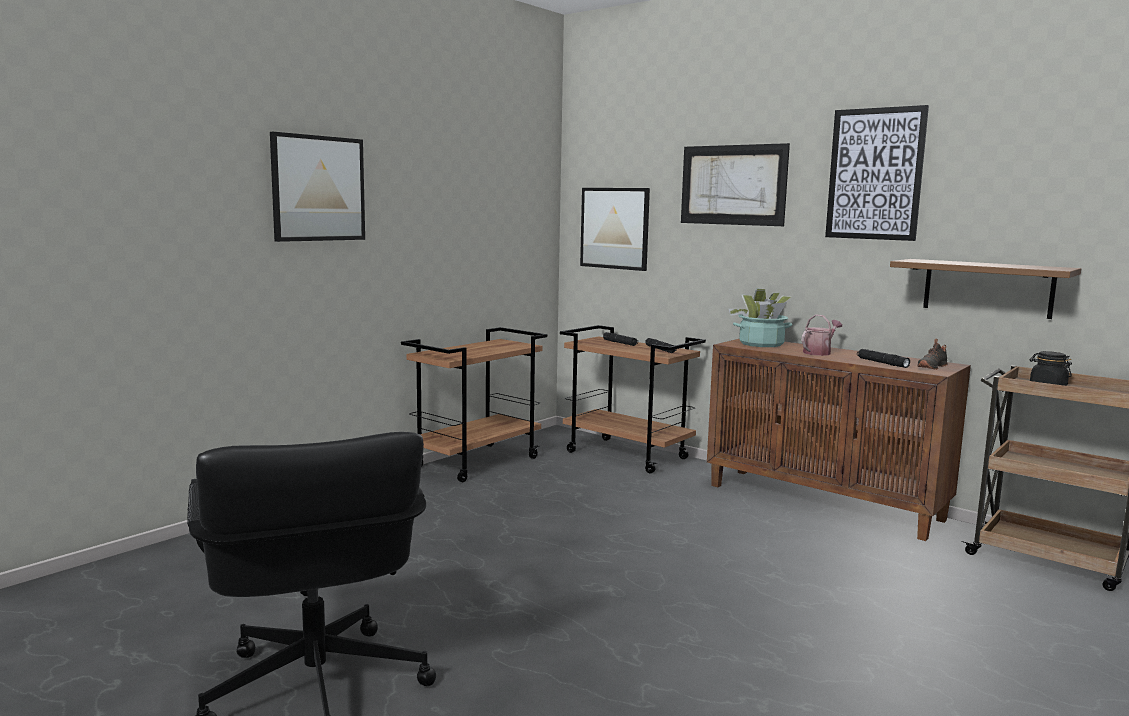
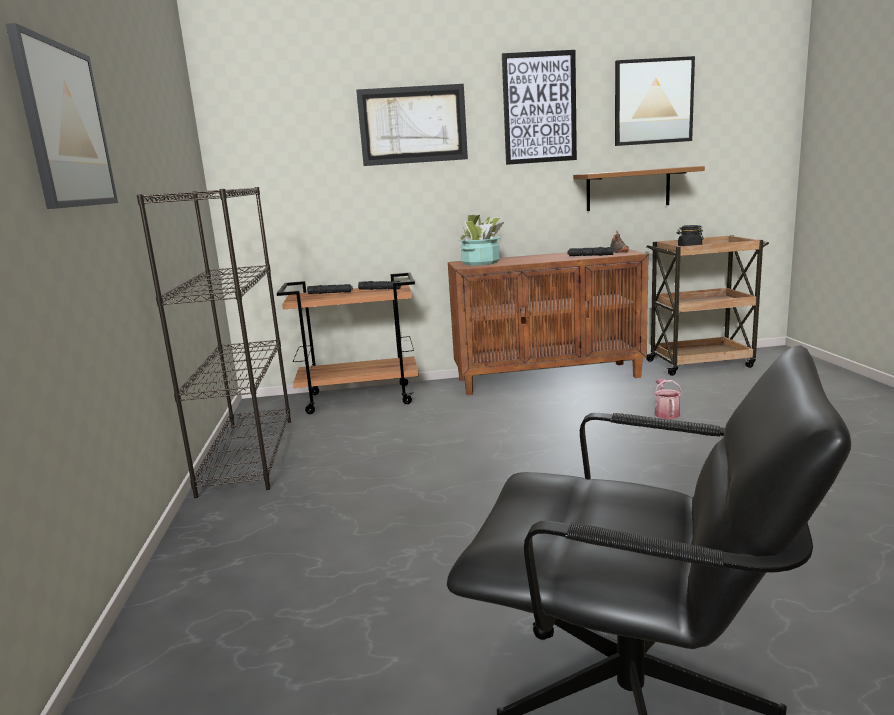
camera: 45 degrees left, 5 degrees up
brown cart [401,327,547,482] -> black bookcase [137,187,291,498]
picture [580,188,650,271] -> picture moved to [615,56,695,146]
watering can [802,314,842,356] -> watering can moved to [654,379,682,419]

